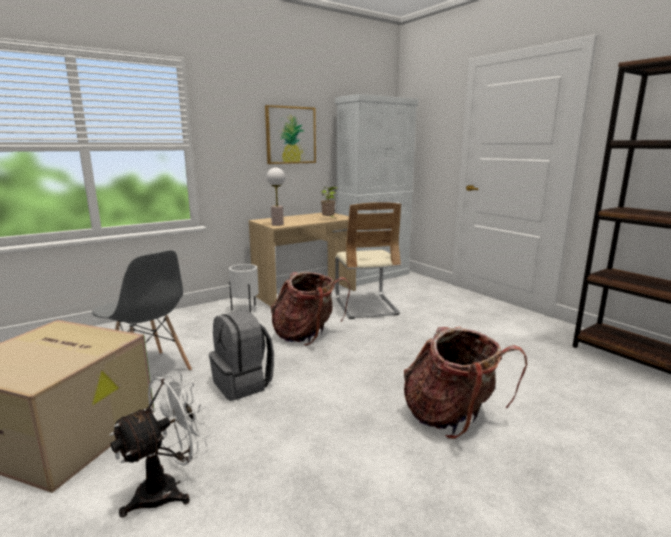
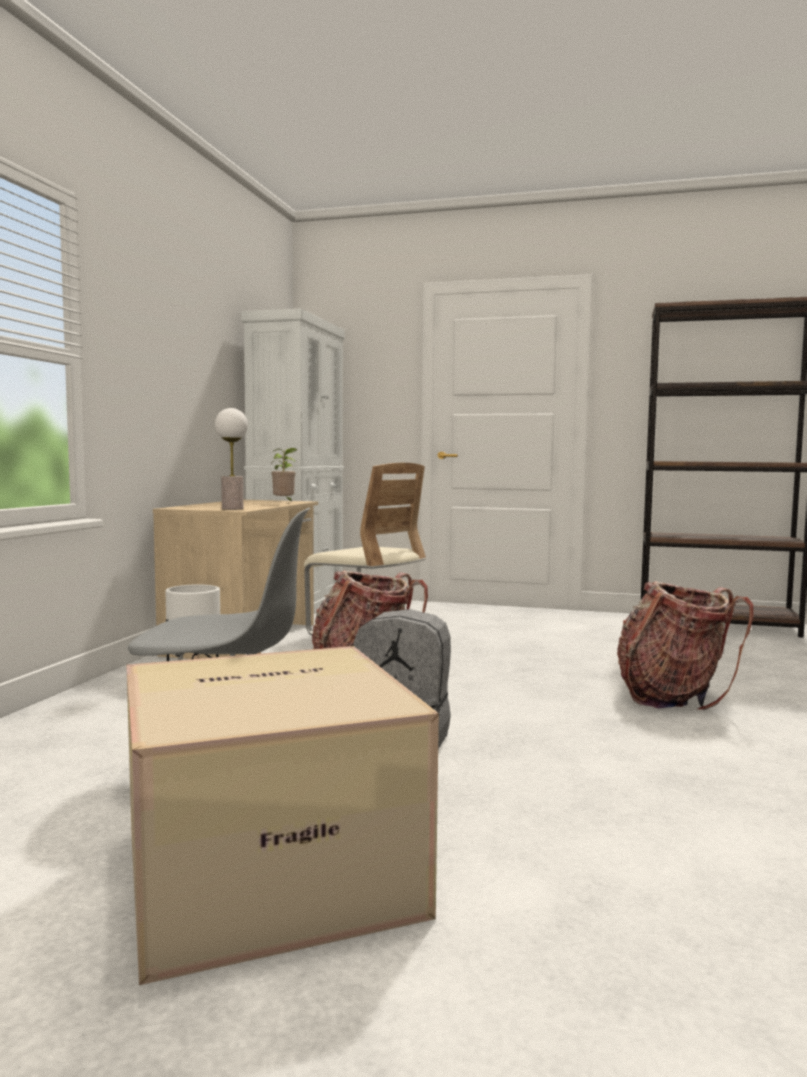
camera: 40 degrees left, 10 degrees down
white fan [110,371,212,518] -> none
picture [265,105,316,164] -> none

